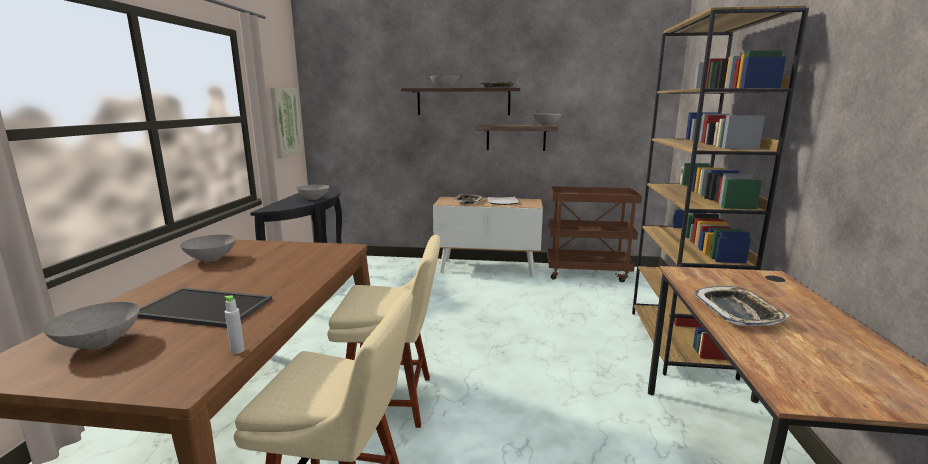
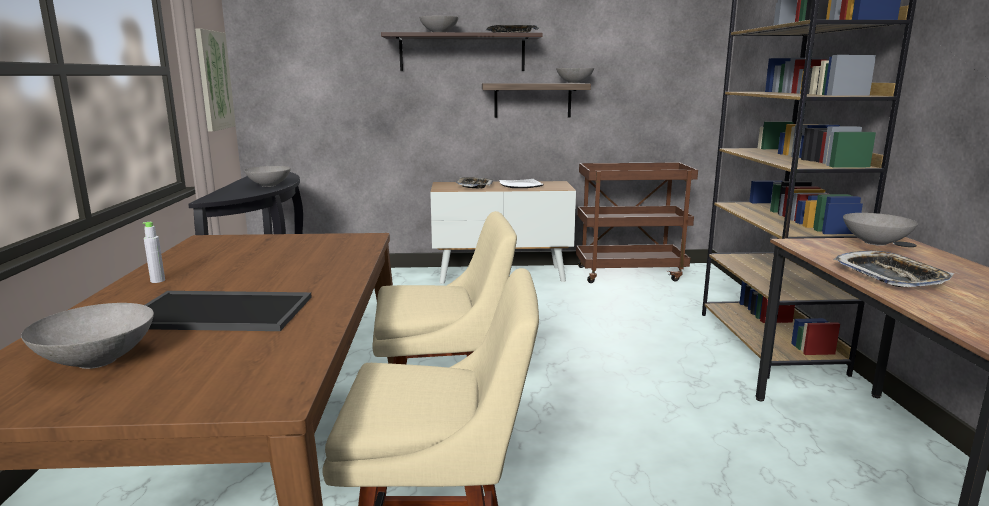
camera: 10 degrees left, 0 degrees up
grey bowl [180,235,236,262] -> grey bowl moved to [843,213,918,246]
grey bottle [224,295,245,354] -> grey bottle moved to [143,222,165,283]

